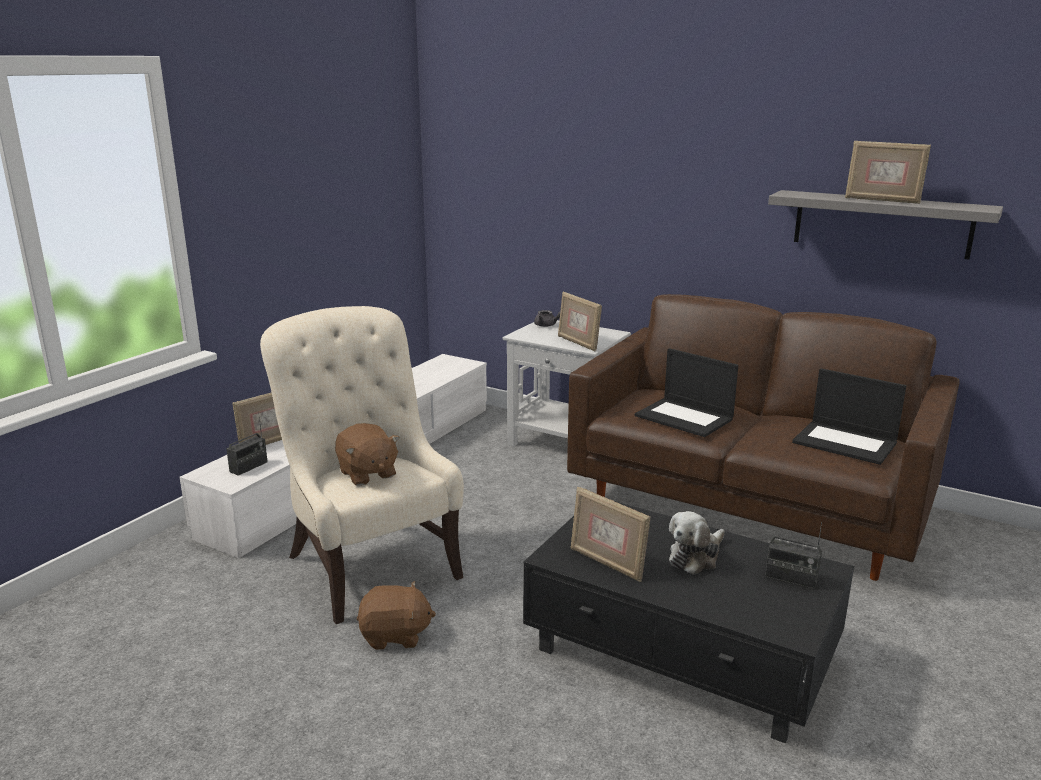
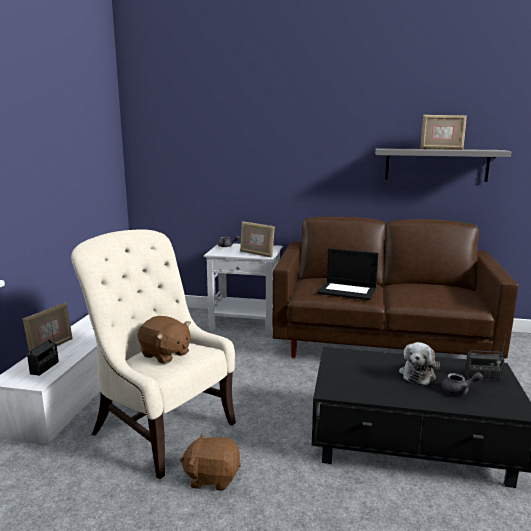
camera: 20 degrees left, 5 degrees down
brown plush toy [357,581,436,650] -> brown plush toy turned 150 degrees counterclockwise [180,433,241,491]
picture frame [571,487,650,582] -> none
laptop [792,368,906,465] -> none
none -> grey teapot [442,372,483,395]

